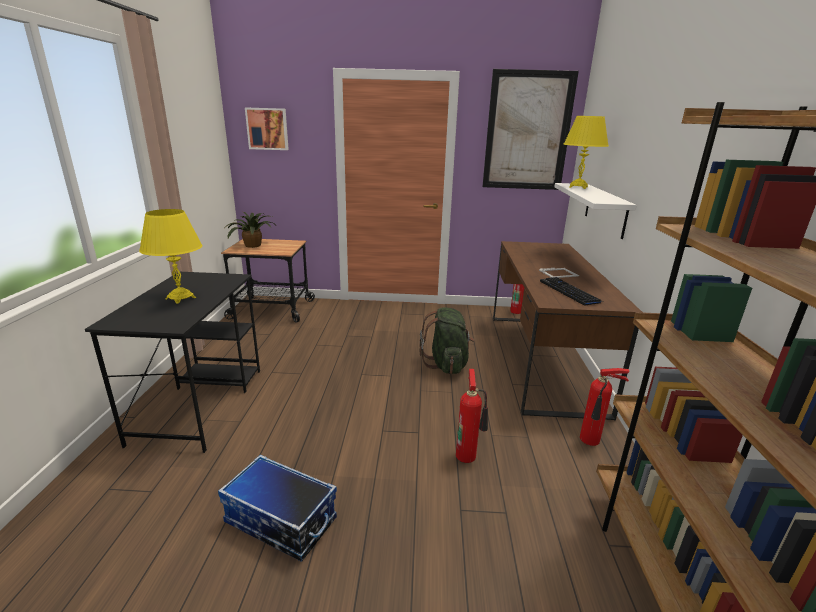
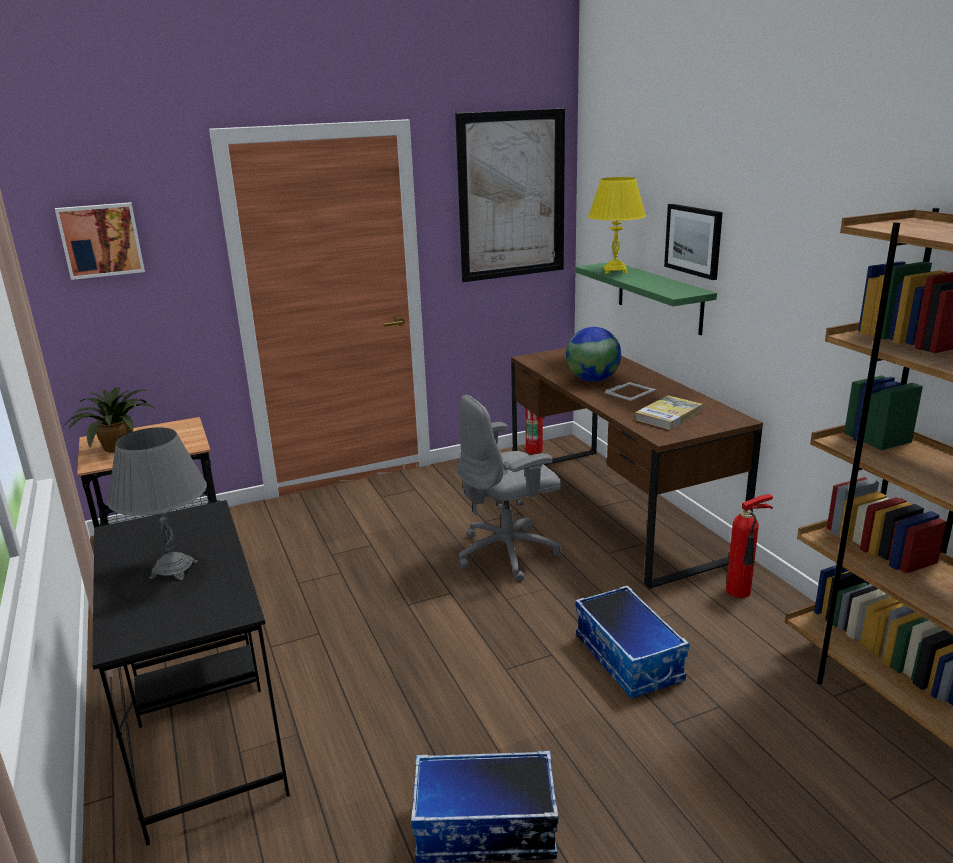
camera: 25 degrees left, 0 degrees up
yellow table lamp [139,209,203,304] -> grey table lamp [107,427,207,580]
green backpack [420,307,474,374] -> grey office chair [458,395,562,582]
fire extinguisher [456,369,488,463] -> storage box [575,585,689,699]
keyboard [540,277,603,306] -> book [635,395,703,430]
white shelf [554,183,637,239] -> green shelf [575,262,717,335]
none -> globe [566,327,621,382]
none -> picture [664,204,723,280]

